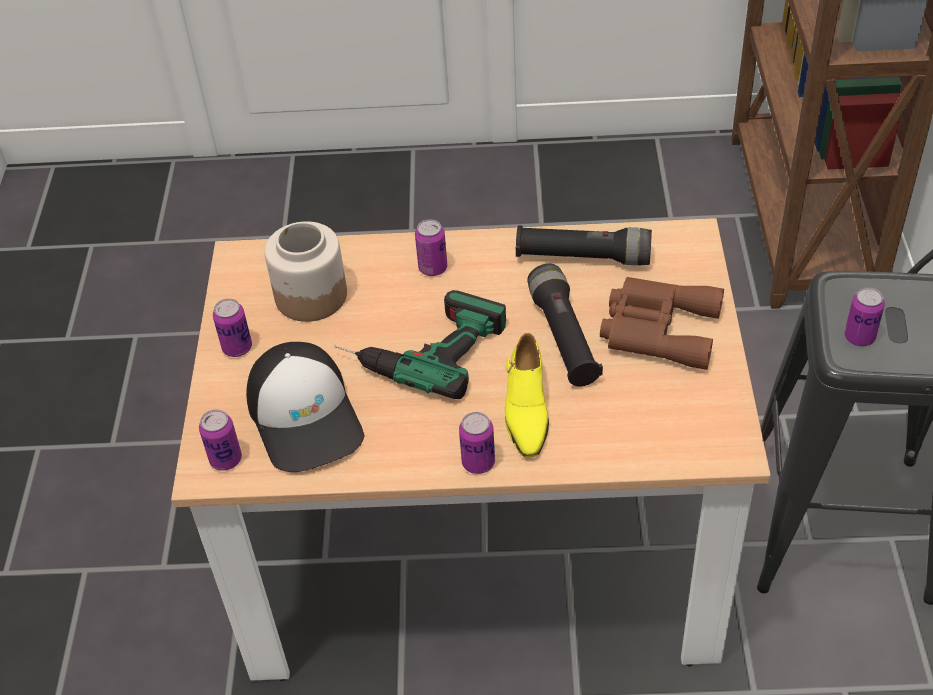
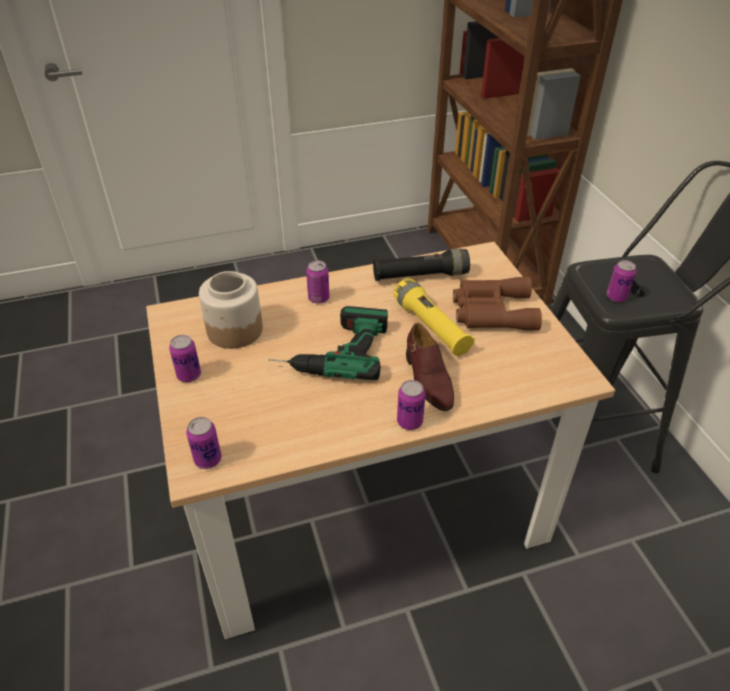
camera: 20 degrees left, 5 degrees down
cap [246,342,365,472] -> none
yellow shoe [505,333,549,458] -> brown shoe [406,323,454,411]
black flashlight [527,264,603,386] -> yellow flashlight [394,278,475,356]

